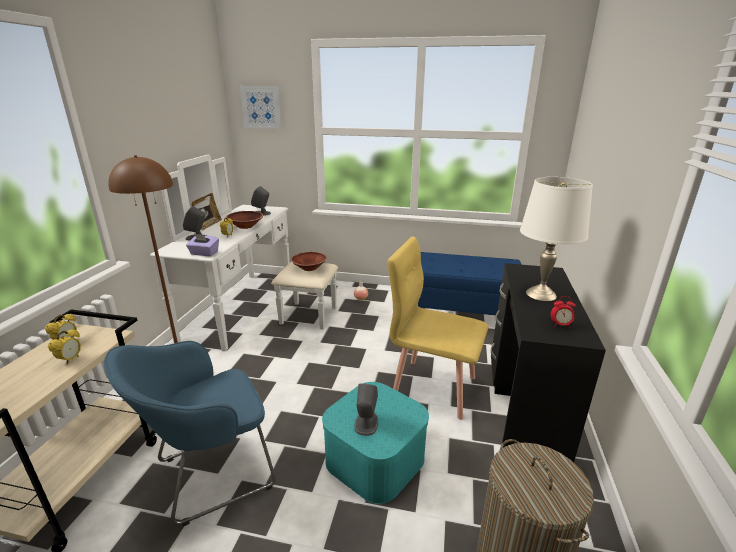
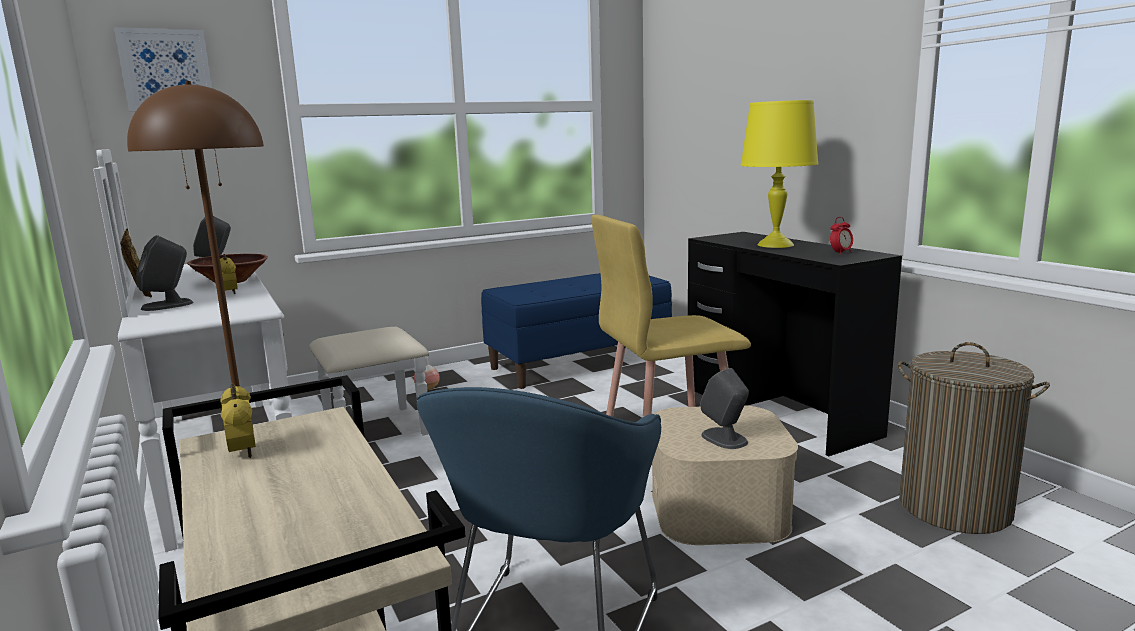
camera: 40 degrees left, 10 degrees down
alarm clock [48,329,81,364] -> none
purple tissue box [186,234,219,256] -> none
brown bowl [291,252,327,271] -> none
turquoise storage box [322,382,429,504] -> beige storage box [652,405,798,545]
white table lamp [520,177,593,301] -> yellow table lamp [740,100,819,248]

